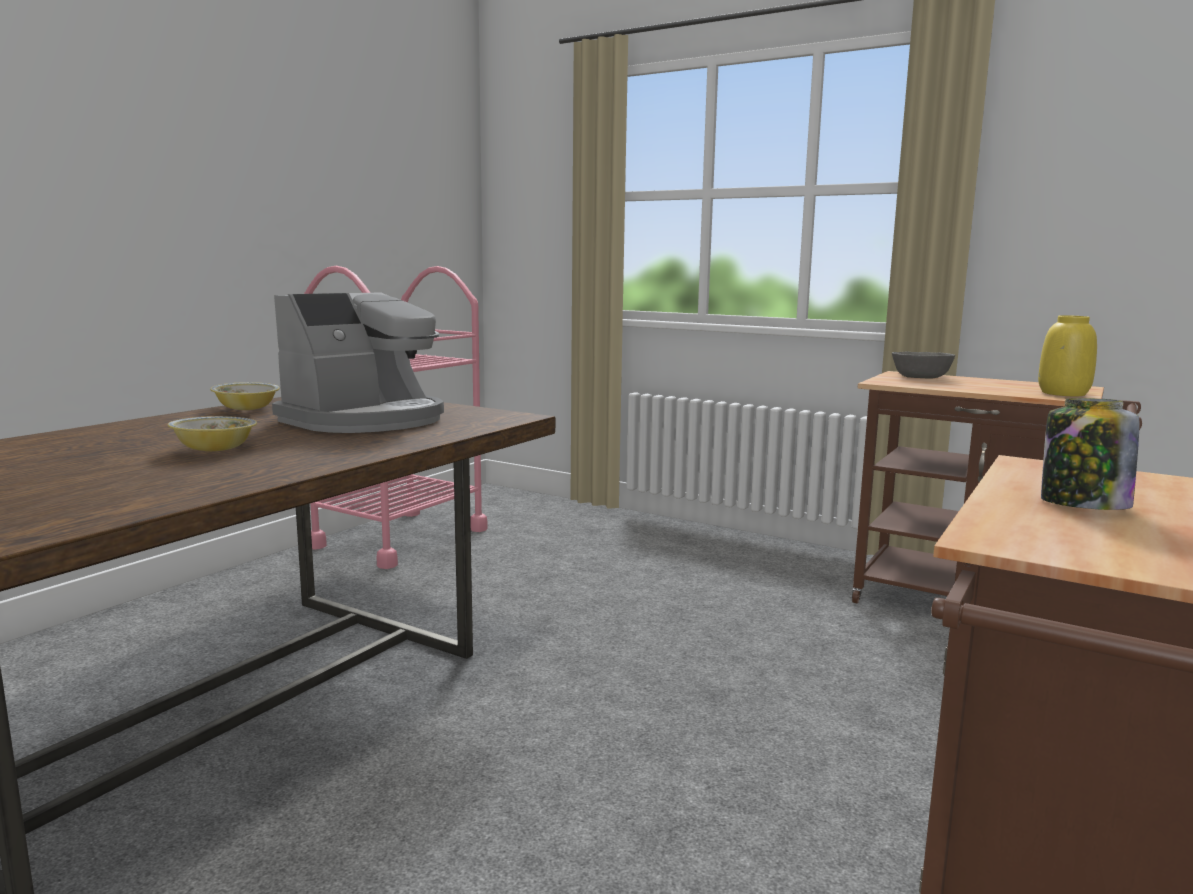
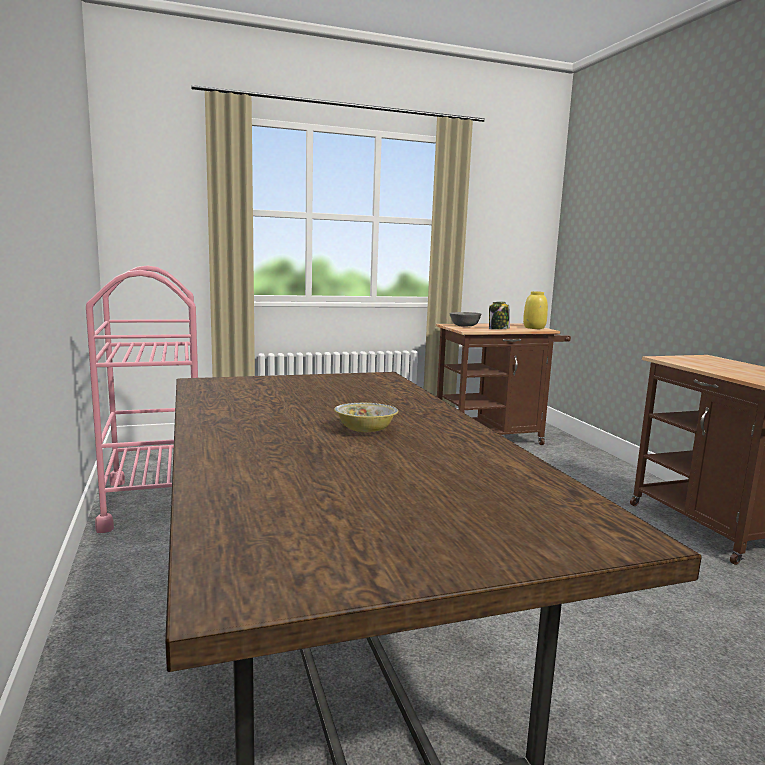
camera: 50 degrees left, 0 degrees up
bowl [210,382,280,410] -> none
coffee machine [272,292,444,433] -> none
jar [1041,398,1139,510] -> jar moved to [489,302,510,329]

